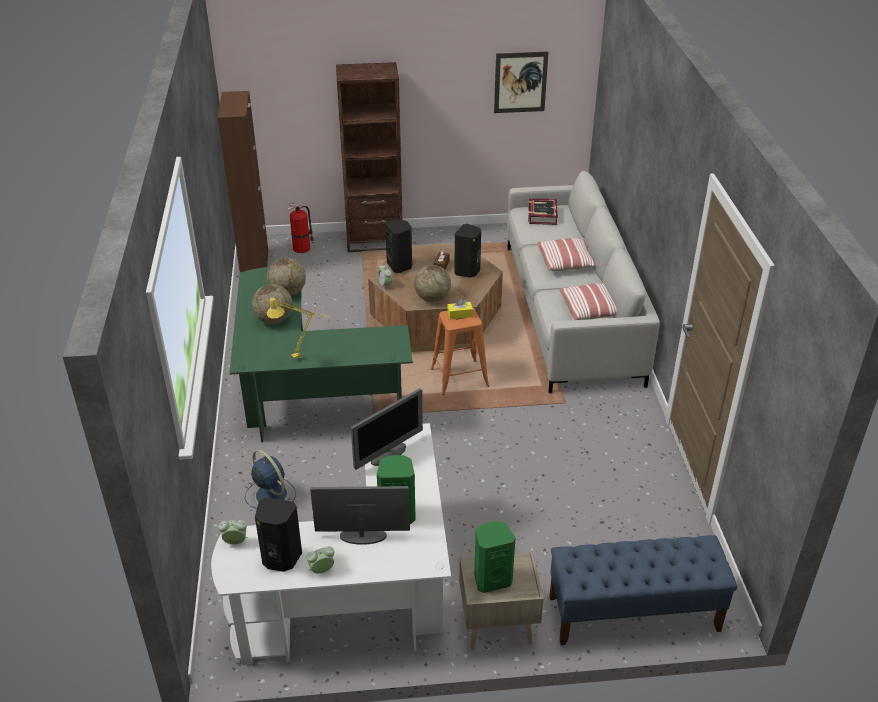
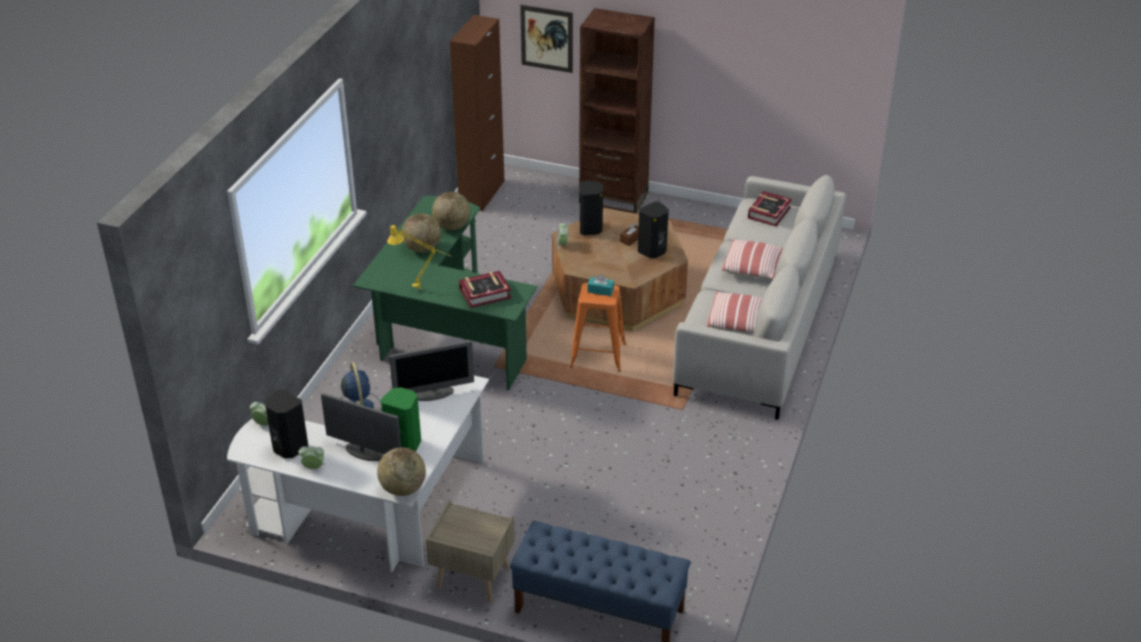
camera: 25 degrees right, 0 degrees up
fire extinguisher [288,203,314,253] -> none
globe [414,265,451,302] -> globe moved to [377,447,426,496]
yellow tissue box [447,299,473,319] -> turquoise tissue box [587,274,614,296]
green speaker [474,521,516,593] -> none
picture [494,52,548,113] -> picture moved to [520,5,573,73]
none -> book [459,271,511,308]

